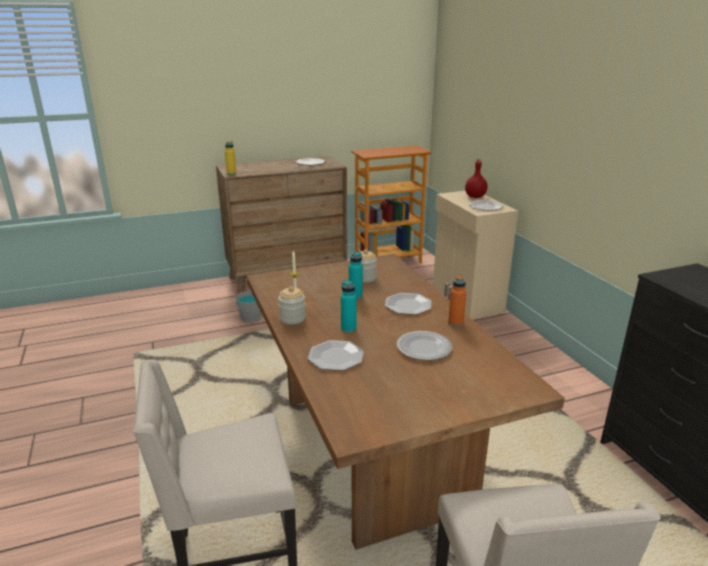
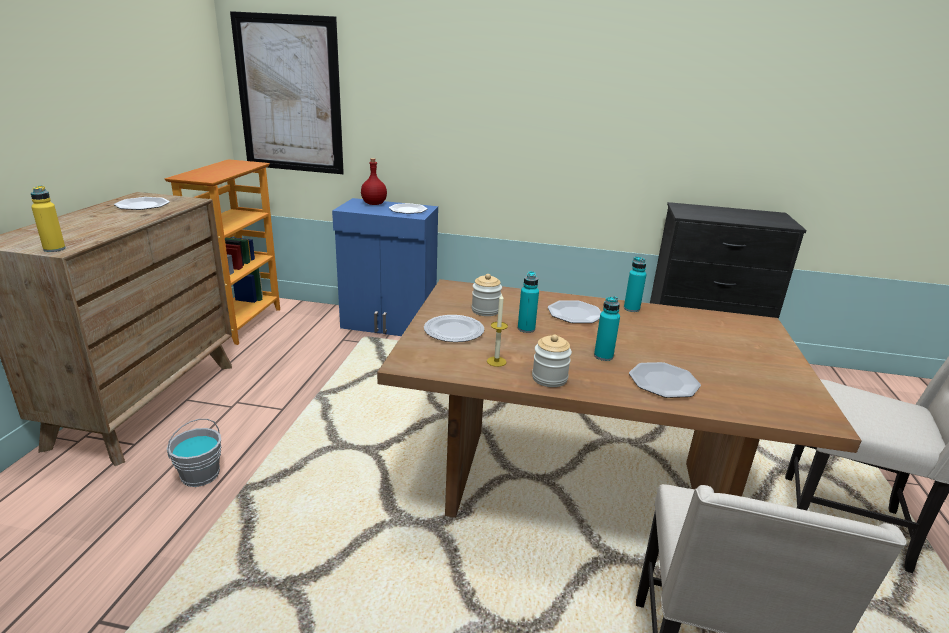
camera: 60 degrees left, 0 degrees up
plate [397,331,452,360] -> plate moved to [424,315,484,342]
beige cabinet [433,191,518,319] -> blue cabinet [332,198,438,336]
orange bottle [448,275,467,327] -> turquoise bottle [624,256,647,312]
none -> picture [230,11,344,174]

